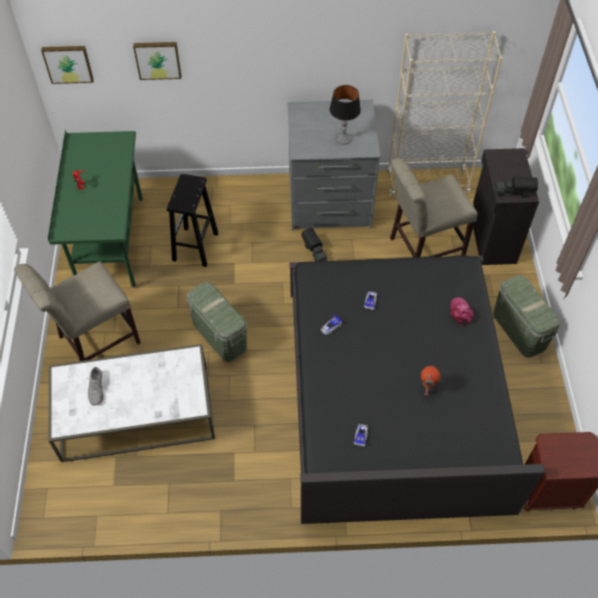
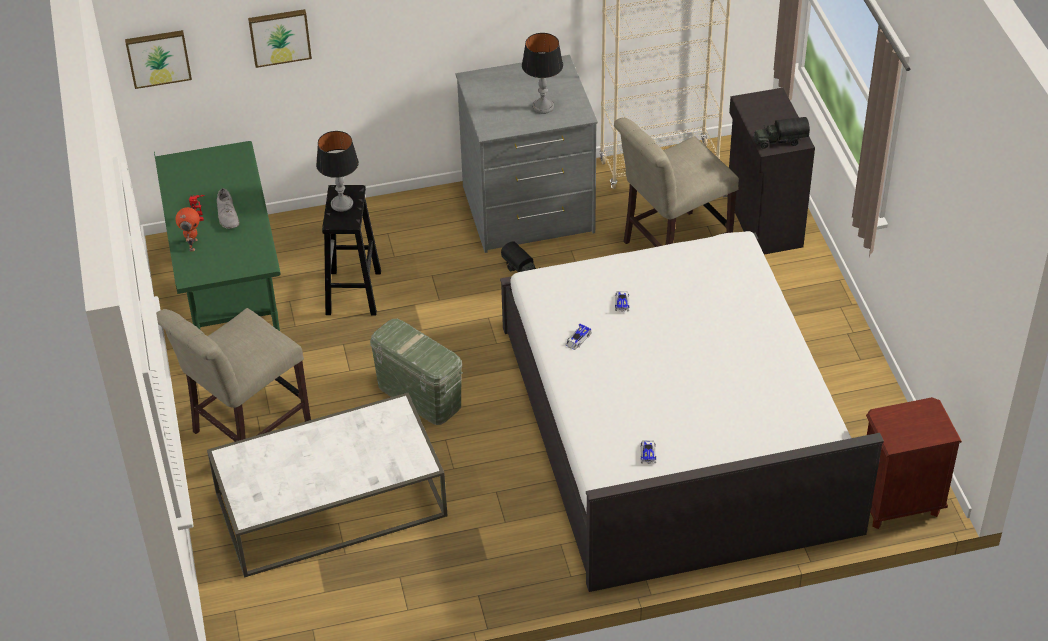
camera: 10 degrees left, 10 degrees down
grey shoe [88,367,103,405] -> grey shoe moved to [217,188,239,229]
black bed [290,255,545,524] -> white bed [500,231,884,592]
toy robot [421,366,440,396] -> toy robot moved to [176,207,200,251]
pink cap [450,297,473,326] -> none
green storage box [493,275,561,358] -> none
none -> table lamp [316,131,359,212]

